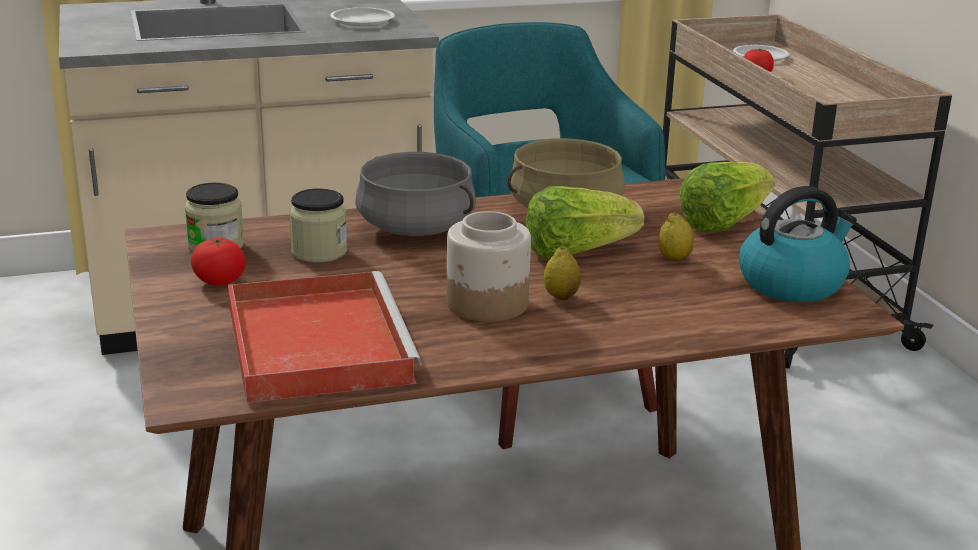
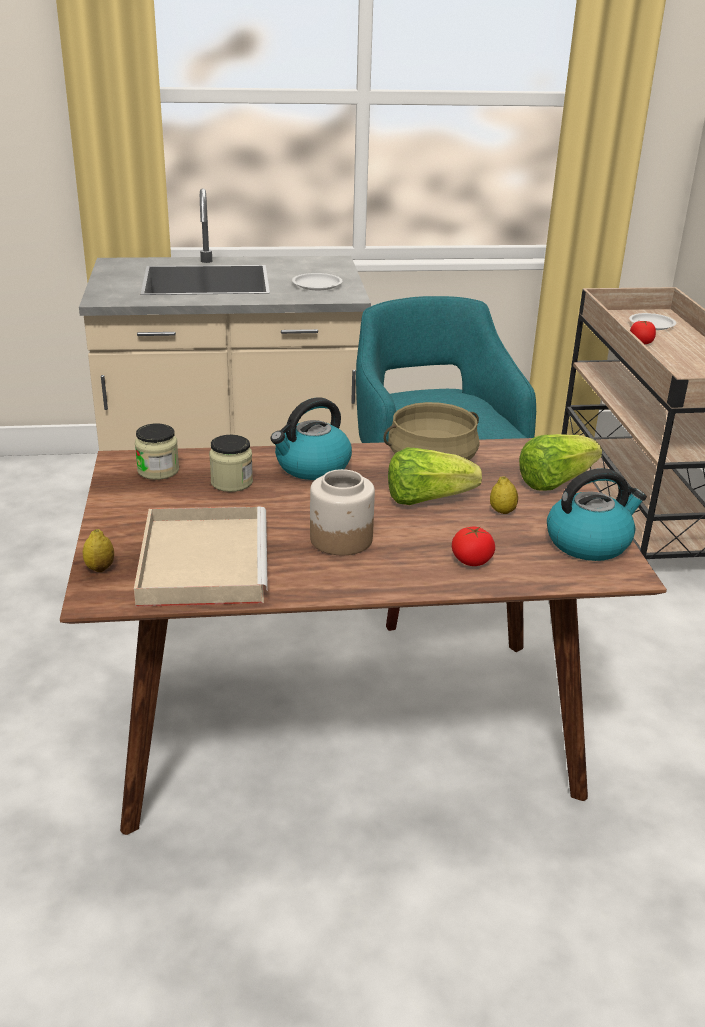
camera: 10 degrees right, 5 degrees up
tomato [191,237,246,286] -> tomato moved to [452,527,495,566]
red tray [228,271,422,403] -> beige tray [134,506,268,607]
grey cooking pot [355,152,476,236] -> kettle [270,397,352,480]
lemon [543,247,581,300] -> lemon moved to [83,529,114,572]

